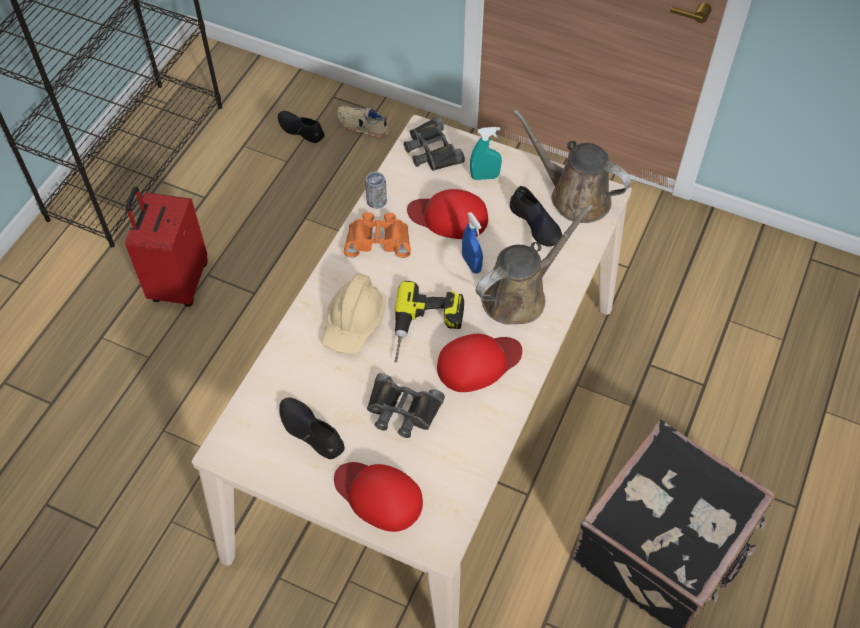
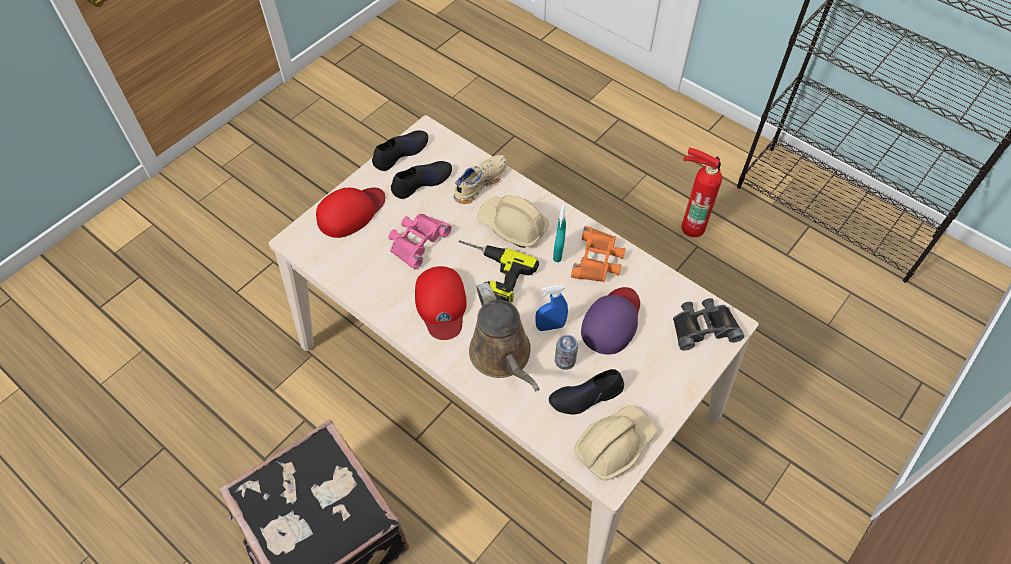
camera: 105 degrees right, 0 degrees up
red suitcase [125,186,207,307] -> fire extinguisher [682,147,722,237]
black shoe [278,111,325,143] -> black shoe moved to [372,130,428,171]
beige shoe [337,106,390,138] -> beige shoe moved to [454,155,507,204]
can [365,172,387,209] -> can moved to [555,335,578,370]
black binoculars [367,373,445,438] -> pink binoculars [388,214,451,269]
red cap [407,189,488,239] -> purple cap [581,287,640,355]
turquoise spray bottle [470,127,502,180] -> turquoise spray bottle moved to [553,204,566,262]
brown watering can [513,109,631,223] -> beige hard hat [574,405,657,481]

